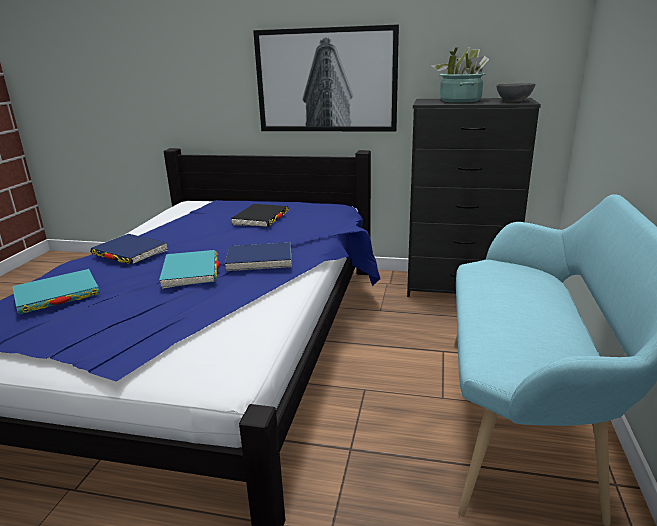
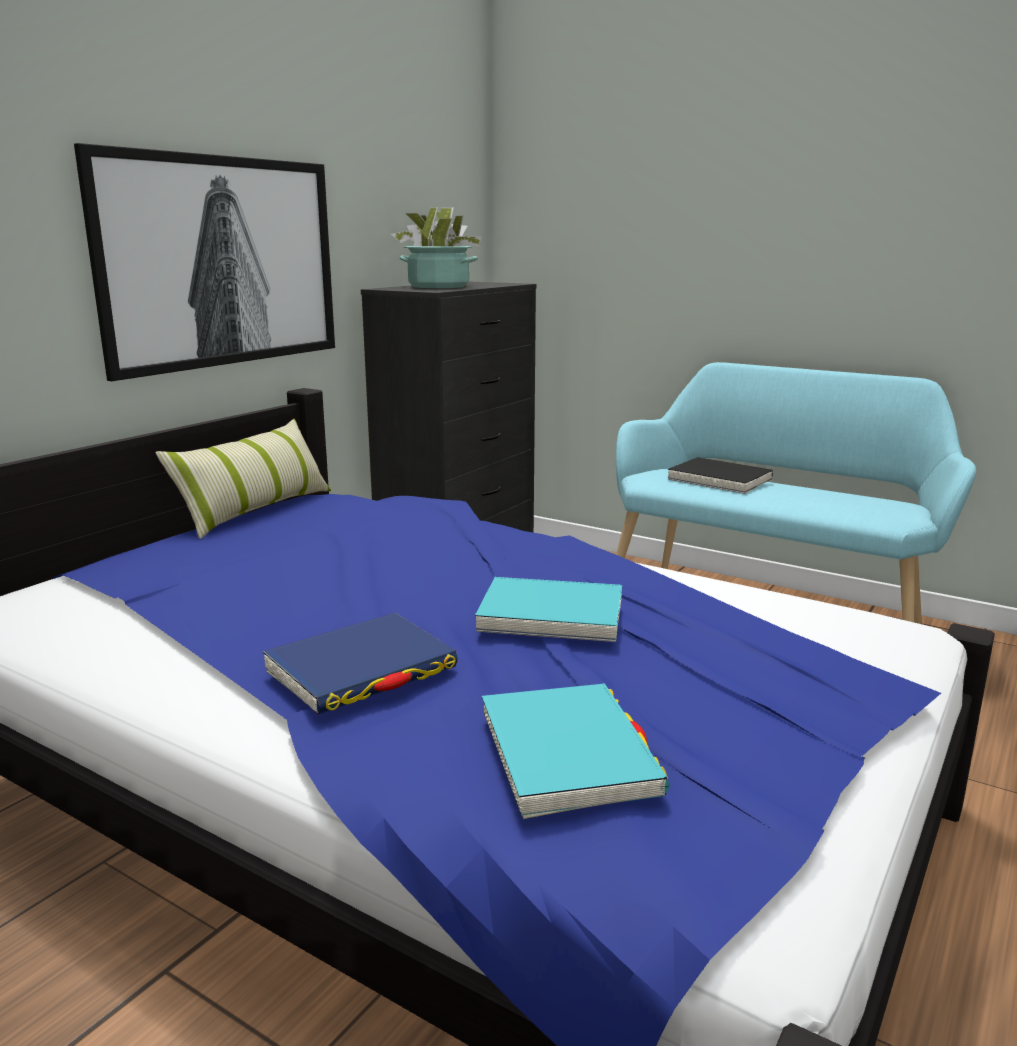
camera: 70 degrees left, 5 degrees down
blue book [225,242,292,271] -> none
black book [231,204,289,227] -> black book moved to [668,457,773,494]
grey bowl [496,83,535,102] -> none
none -> pillow [155,419,331,539]

